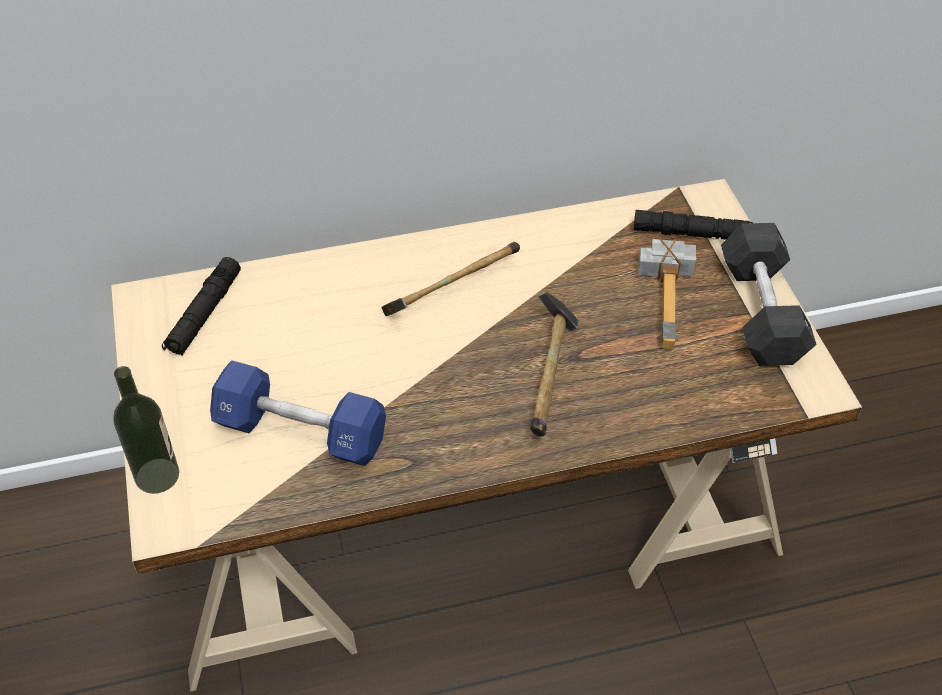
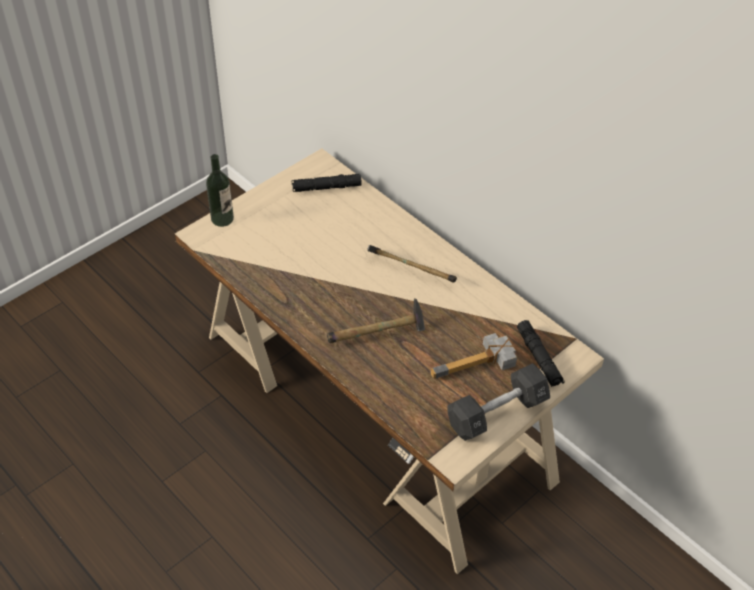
camera: 60 degrees right, 0 degrees up
blue dumbbell [210,360,386,466] -> none

